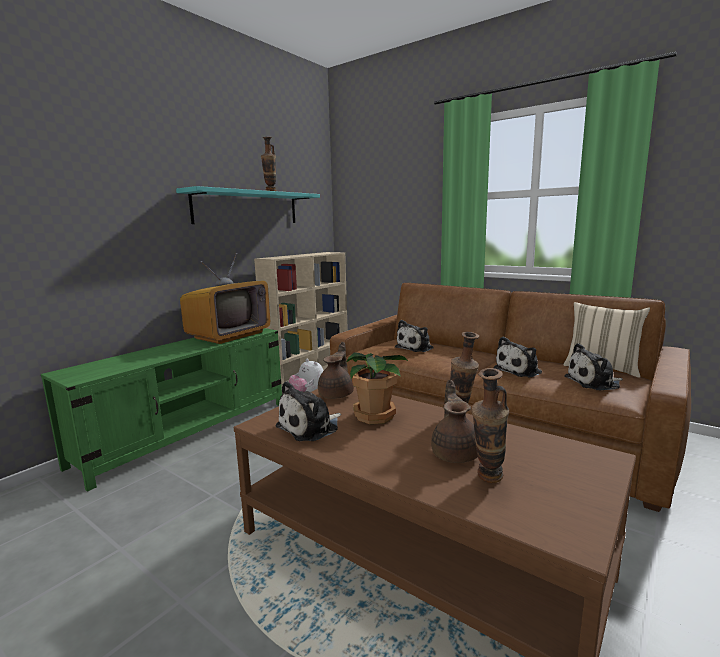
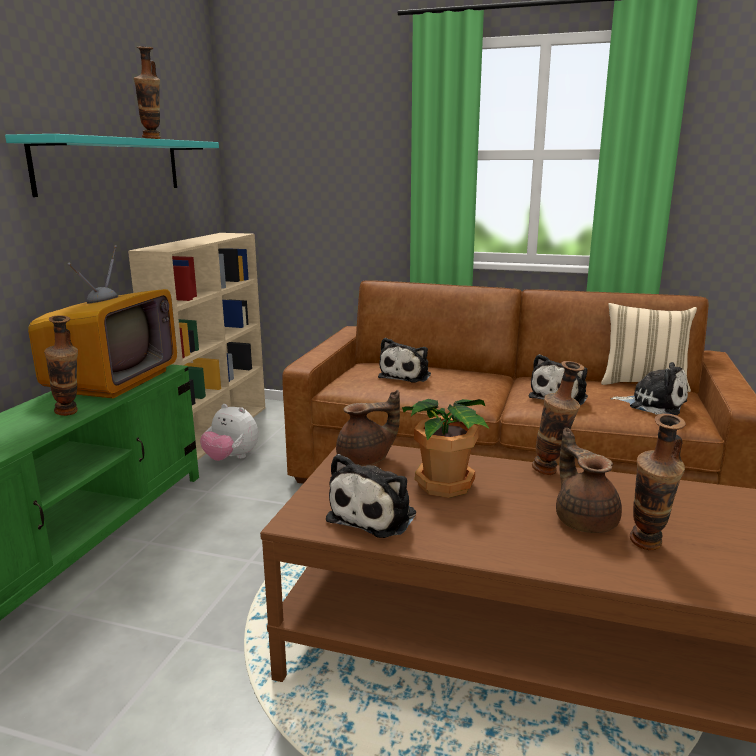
camera: 20 degrees left, 5 degrees up
brown teapot [318,342,354,399] -> brown teapot turned 75 degrees clockwise [336,390,400,466]
plush toy [564,343,623,390] -> plush toy turned 120 degrees counterclockwise [611,362,688,415]
none -> vase [44,315,78,416]

